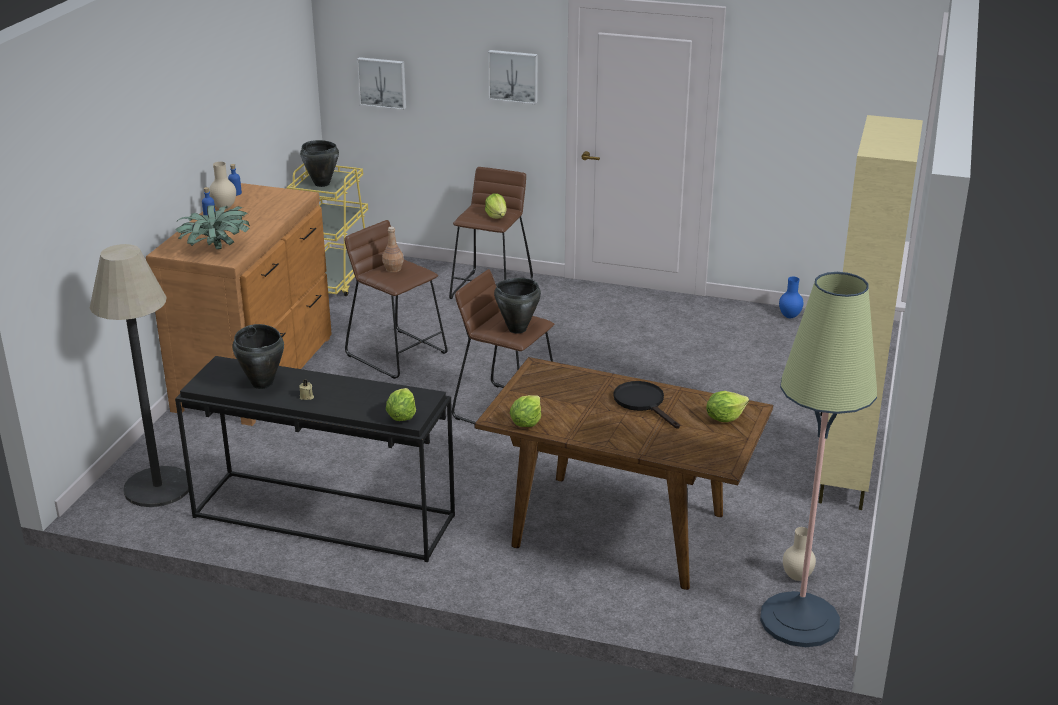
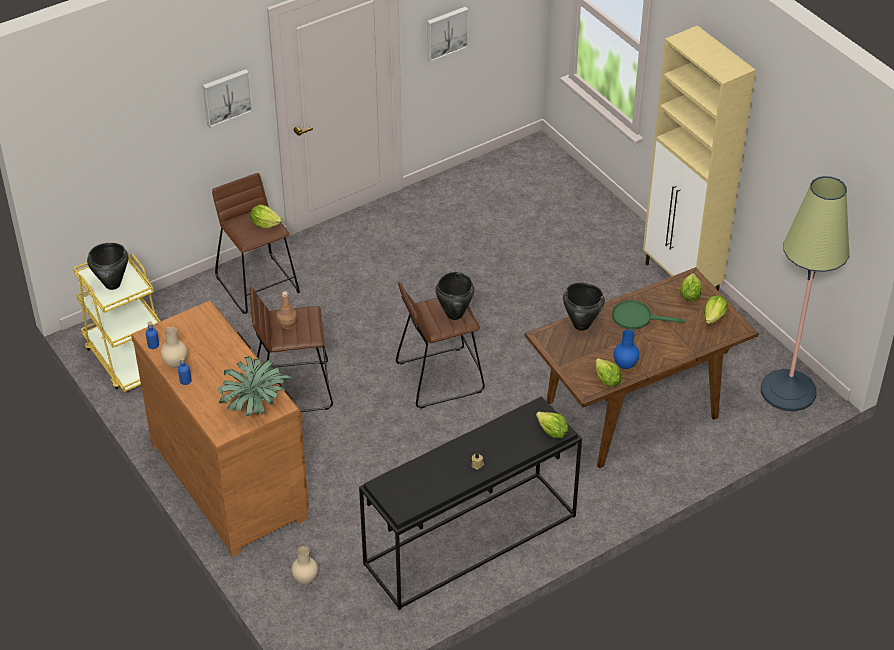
camera: 50 degrees left, 15 degrees up
floor lamp [90,244,189,507] -> none
black cooking pot [232,324,284,389] -> black cooking pot moved to [563,282,605,331]
picture [357,57,406,110] -> picture moved to [427,6,469,62]
black frying pan [614,381,680,429] -> green frying pan [612,300,685,329]
blue vase [779,277,804,318] -> blue vase moved to [614,330,639,369]
beige vase [783,527,816,581] -> beige vase moved to [292,546,318,584]
none -> lettuce [704,295,728,324]

